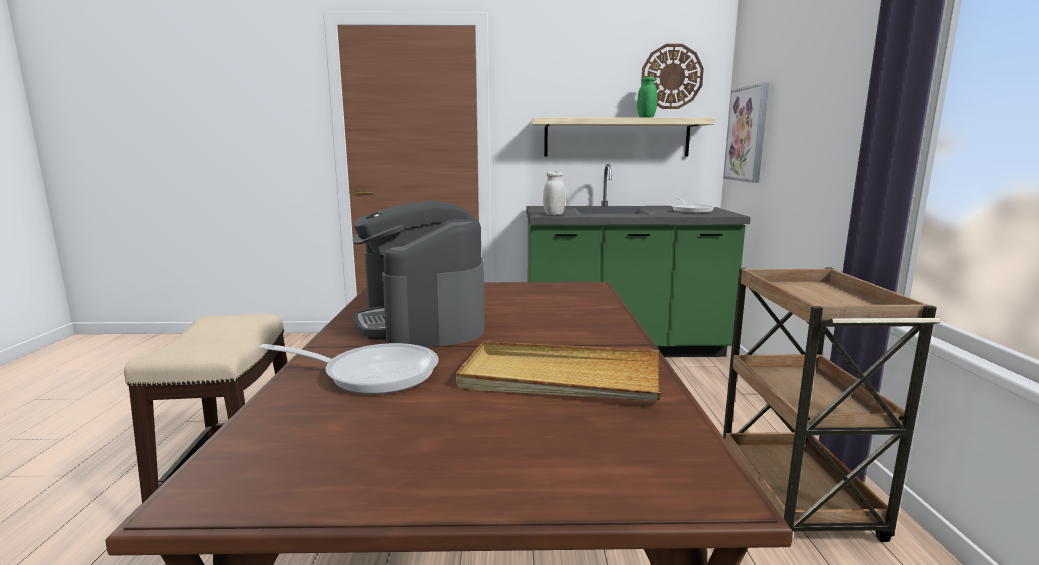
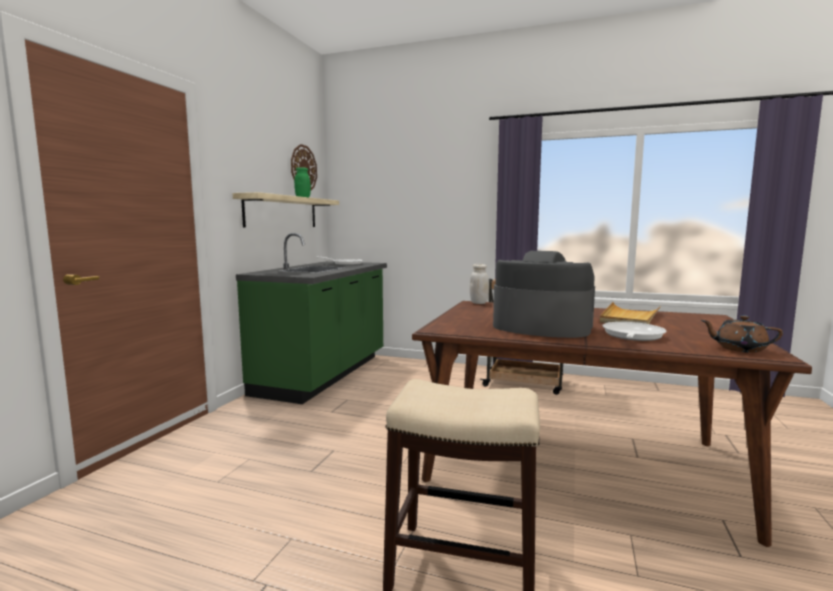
camera: 70 degrees left, 5 degrees down
coffee machine [352,201,485,347] -> coffee machine turned 150 degrees counterclockwise [493,251,595,338]
white jar [543,172,565,215] -> white jar moved to [470,264,489,304]
picture [723,82,769,183] -> none
none -> brown teapot [701,315,783,353]

